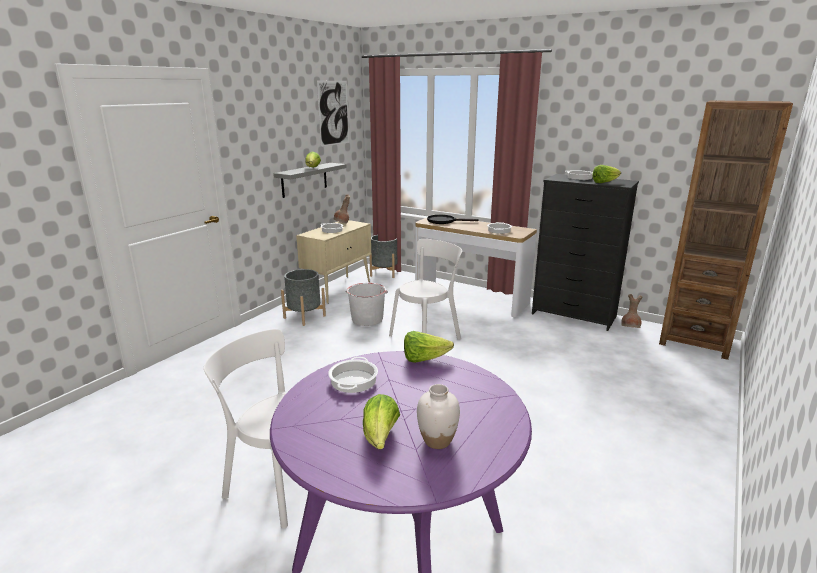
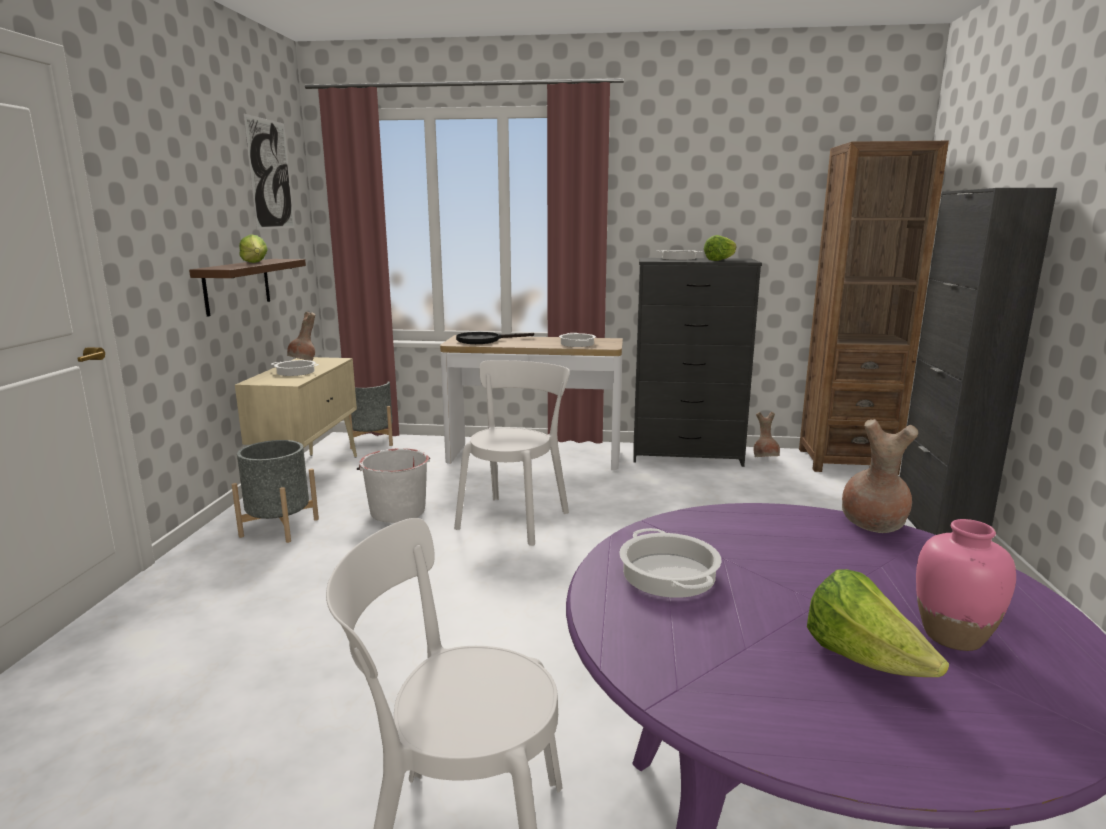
camera: 25 degrees left, 5 degrees down
grey shelf [273,163,347,198] -> brown shelf [189,259,306,317]
lettuce [404,331,454,363] -> none
white vase [417,384,460,449] -> pink vase [916,519,1016,651]
none -> brown vase [842,419,918,533]
none -> black cabinet [900,188,1057,535]

